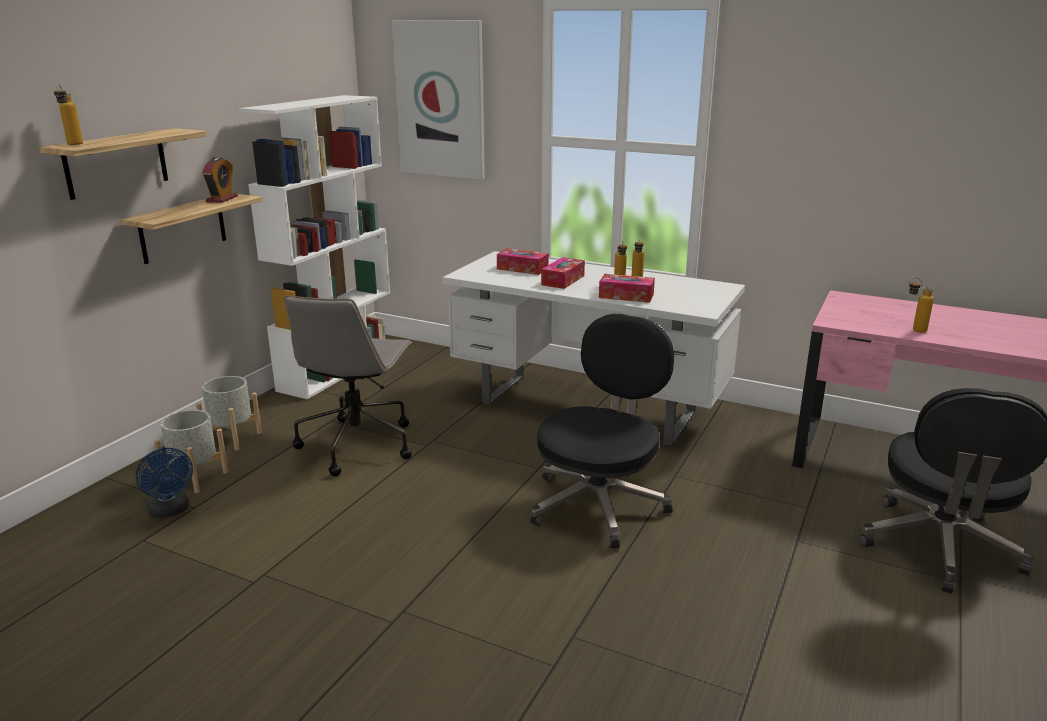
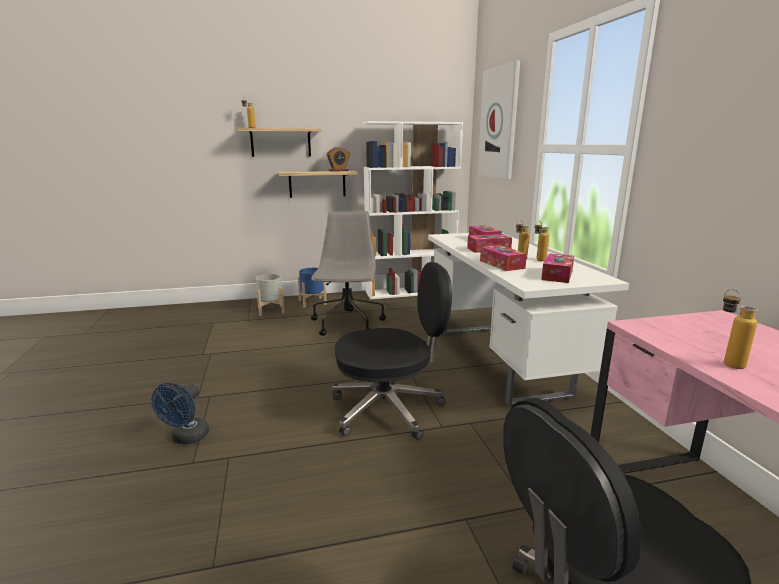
camera: 50 degrees right, 5 degrees down
blue fan [136,448,193,518] -> blue fan moved to [151,383,209,444]
grey planter [196,376,262,451] -> blue planter [298,268,327,308]
grey office chair [284,295,413,476] -> grey office chair turned 120 degrees clockwise [311,210,386,336]
none -> tissue box [541,254,574,283]

